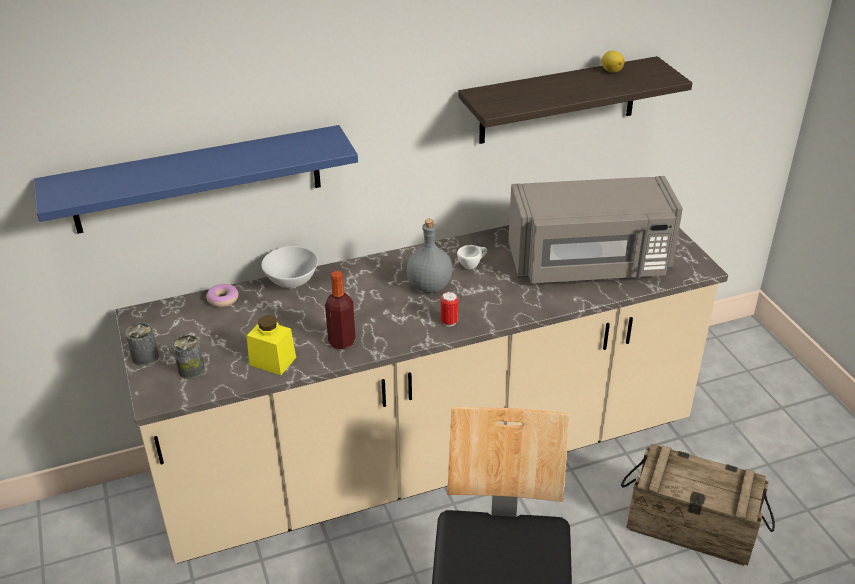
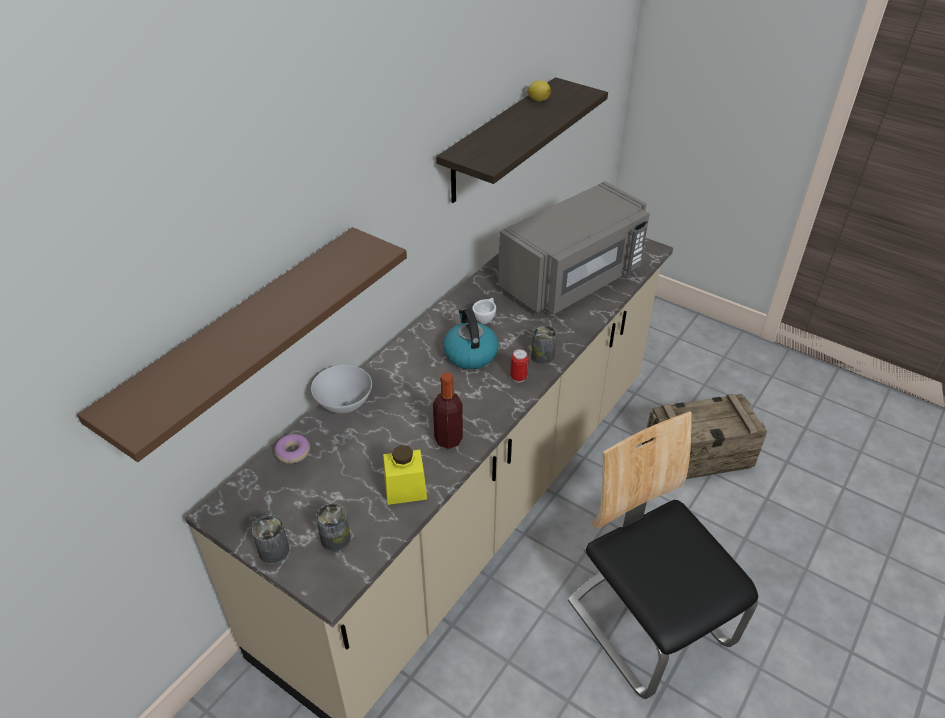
camera: 35 degrees left, 5 degrees up
blue shelf [34,125,358,234] -> brown shelf [77,227,407,462]
grey bottle [407,219,453,293] -> kettle [443,308,499,369]
none -> can [531,325,557,365]

